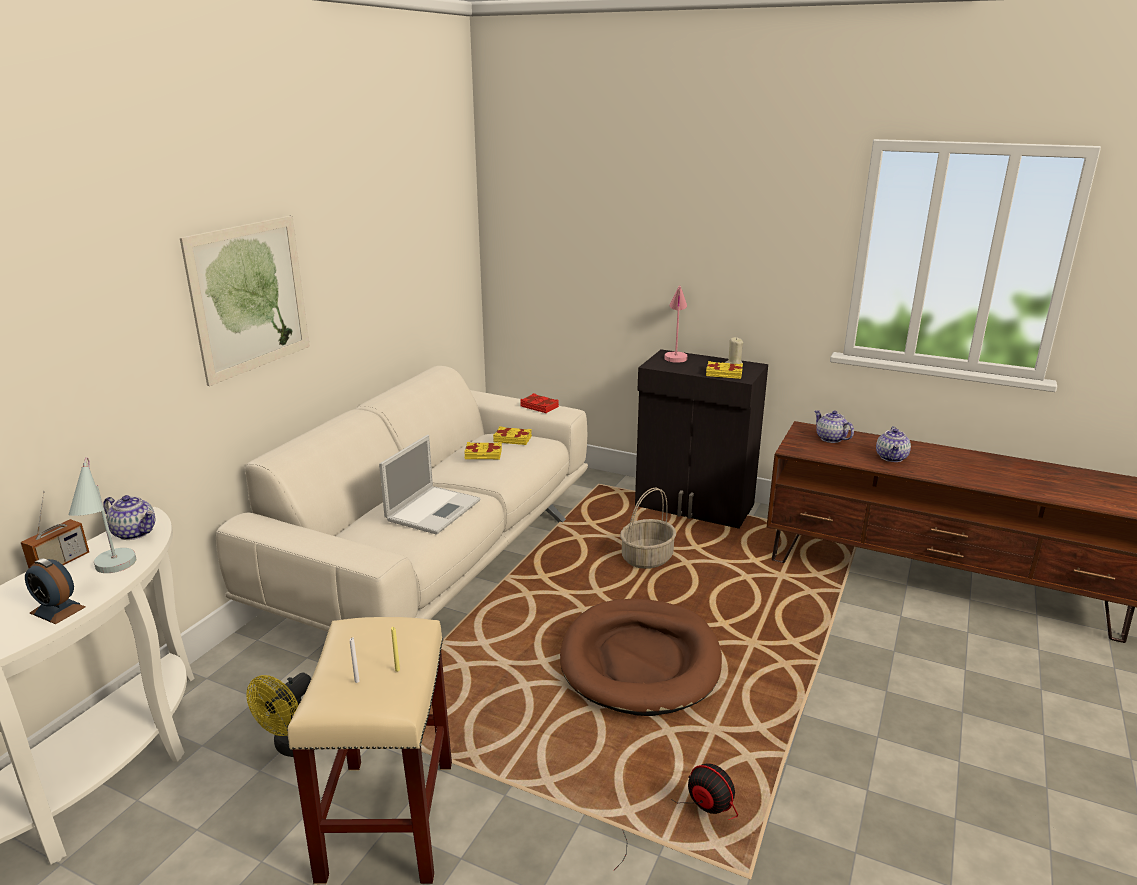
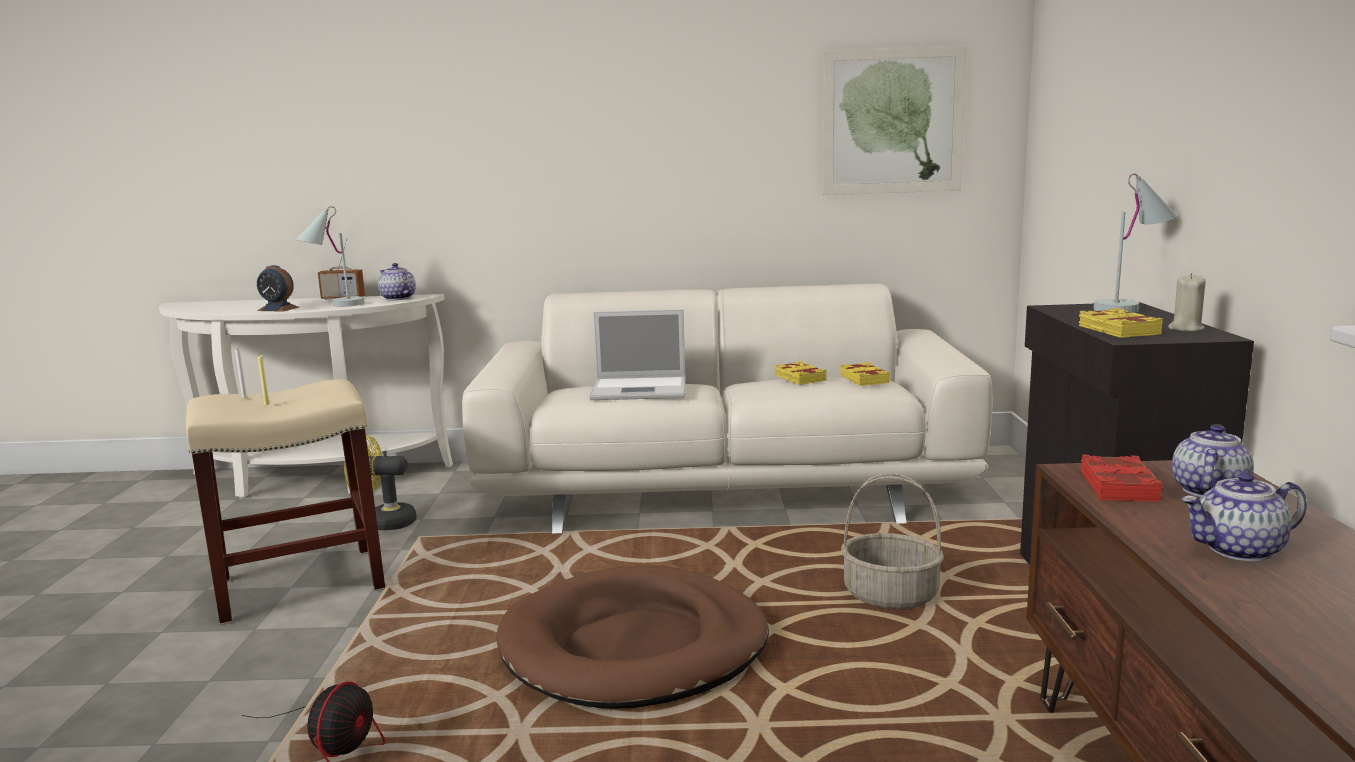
camera: 65 degrees right, 10 degrees down
alarm clock [25,559,85,624] -> alarm clock turned 75 degrees counterclockwise [257,265,299,312]
teapot [103,495,155,540] -> teapot turned 135 degrees clockwise [378,263,416,300]
picture [180,216,310,386] -> picture moved to [823,46,966,195]
red book [520,393,559,413] -> red book moved to [1080,454,1163,502]
pink table lamp [664,285,687,363] -> white table lamp [1093,173,1177,313]

